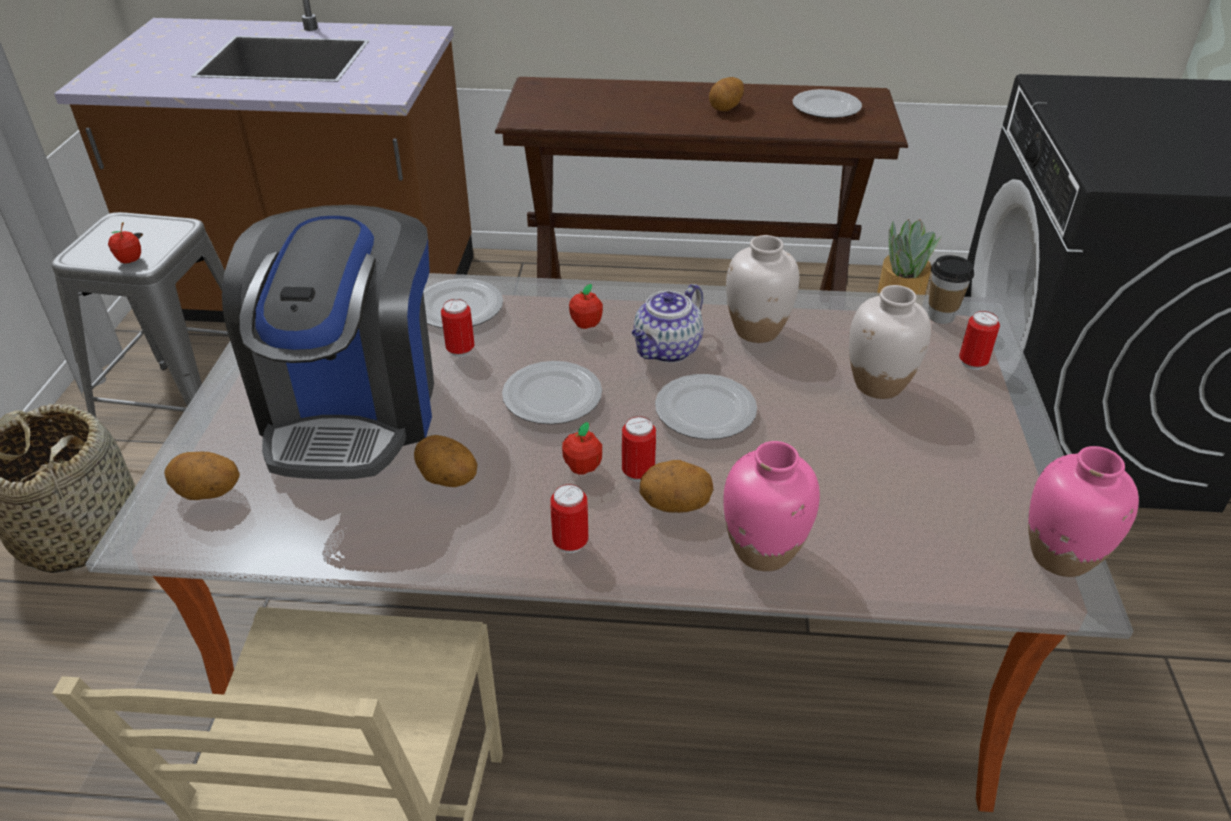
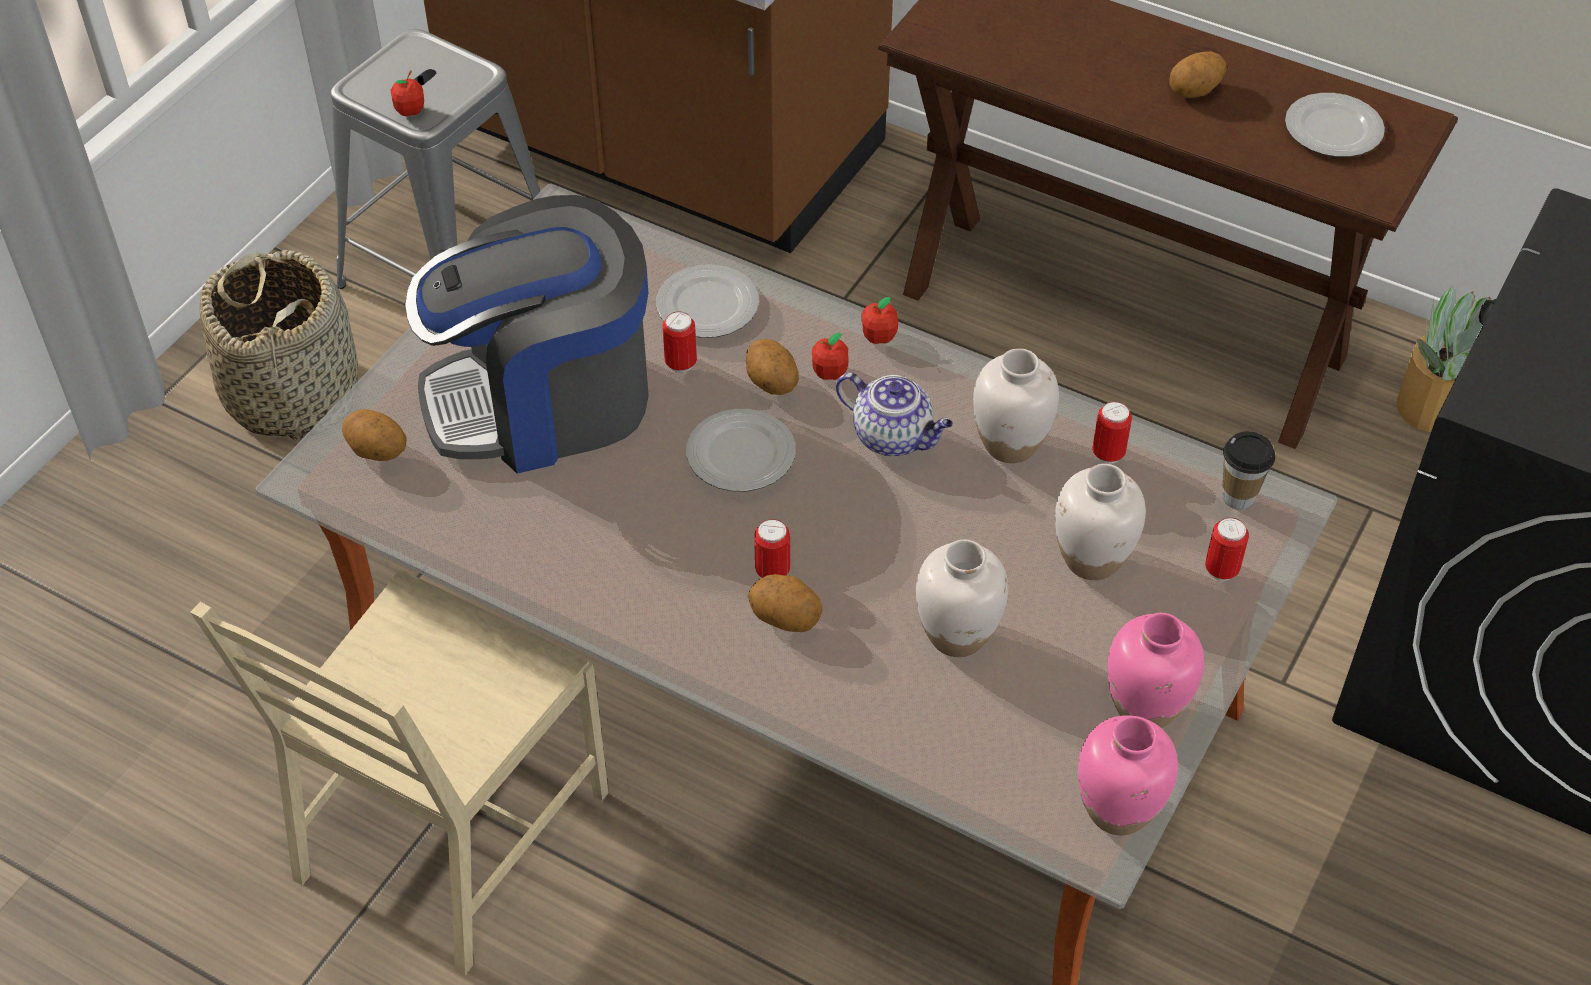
camera: 25 degrees right, 10 degrees up
coffee machine [222,205,434,480] -> coffee machine turned 45 degrees clockwise [405,195,649,473]
potato [414,435,478,487] -> potato moved to [746,339,799,395]
can [550,484,588,553] -> can moved to [1092,401,1132,464]
apple [562,422,602,475] -> apple moved to [862,297,898,344]
teapot [632,284,703,363] -> teapot turned 120 degrees counterclockwise [836,372,953,456]
plate [655,374,757,439] -> none
pink vase [723,441,820,571] -> pink vase moved to [1108,613,1204,728]
none -> white vase [916,540,1008,657]

